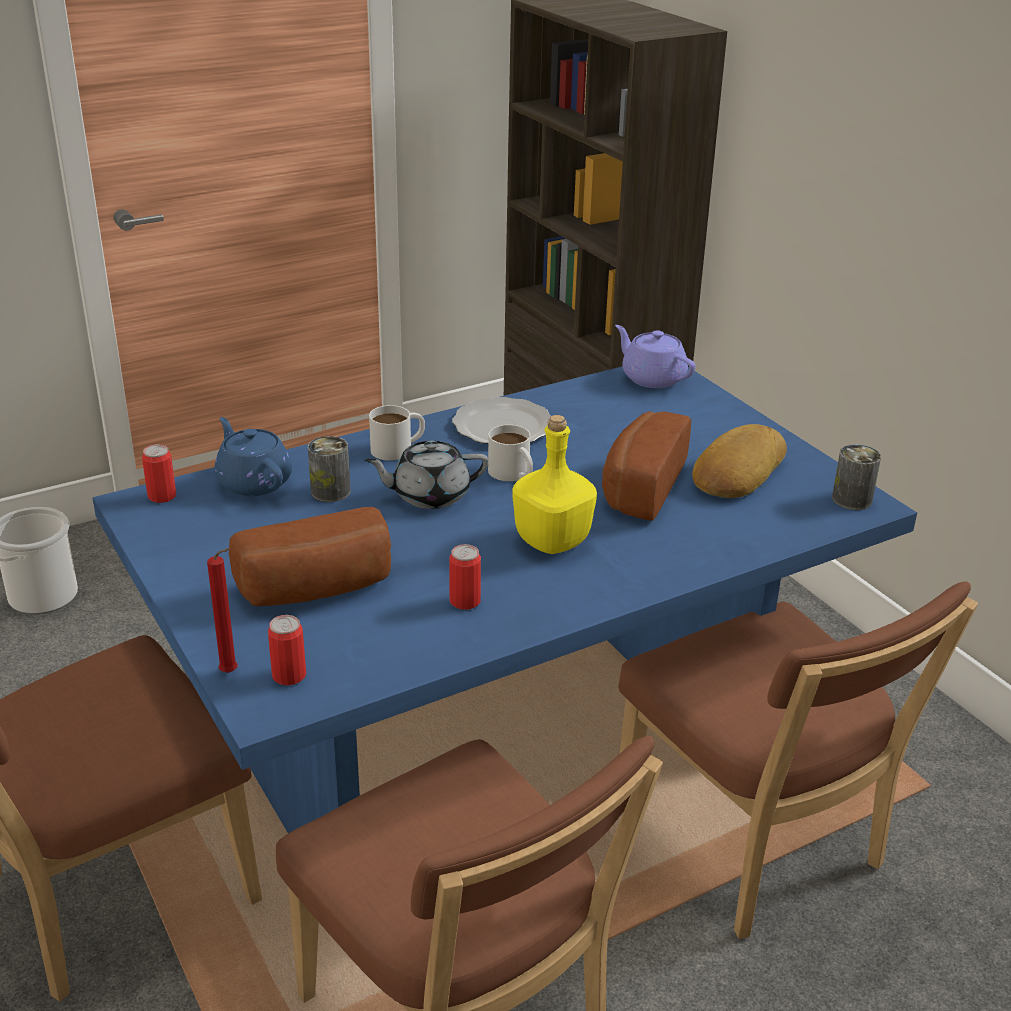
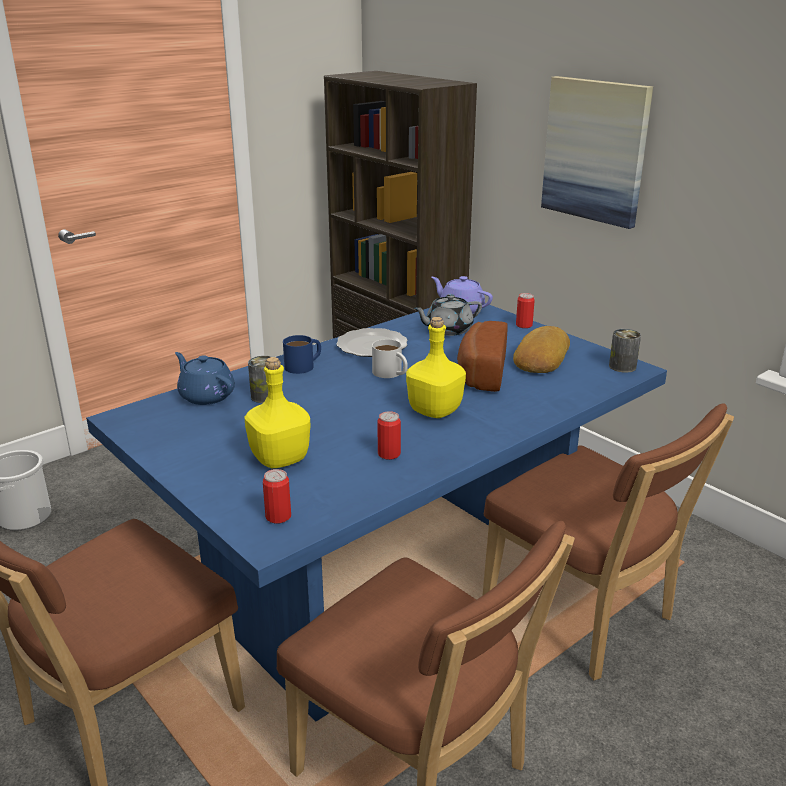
camera: 10 degrees left, 5 degrees down
can [142,444,176,503] -> can moved to [516,293,535,328]
red candle [207,548,238,673] -> none
bread [229,507,391,606] -> yellow bottle [244,357,311,468]
grey teapot [365,441,489,509] -> grey teapot moved to [413,294,482,336]
white mug [369,405,425,461] -> blue mug [283,335,321,374]
none -> picture [541,76,653,229]

